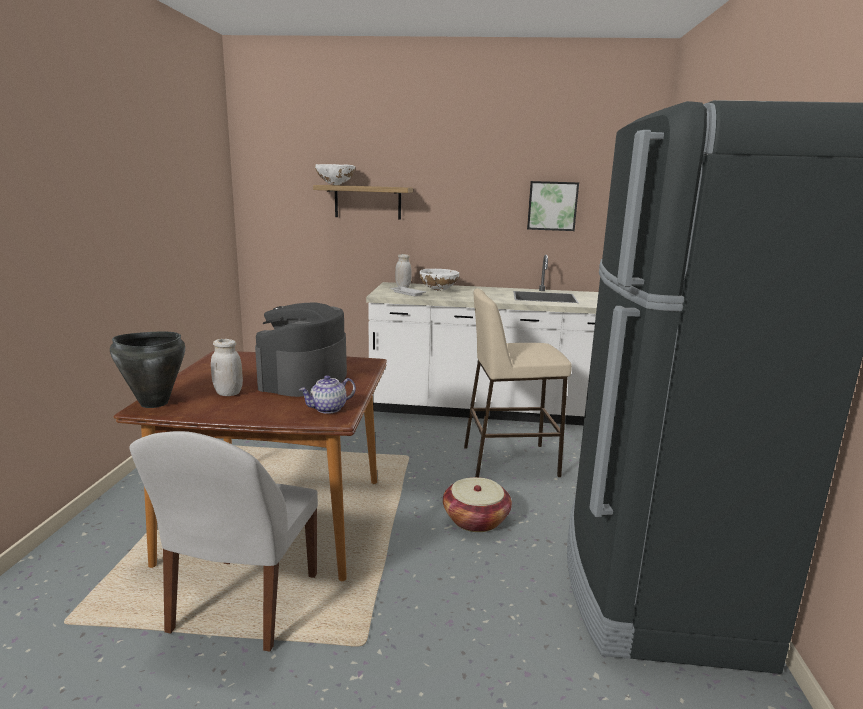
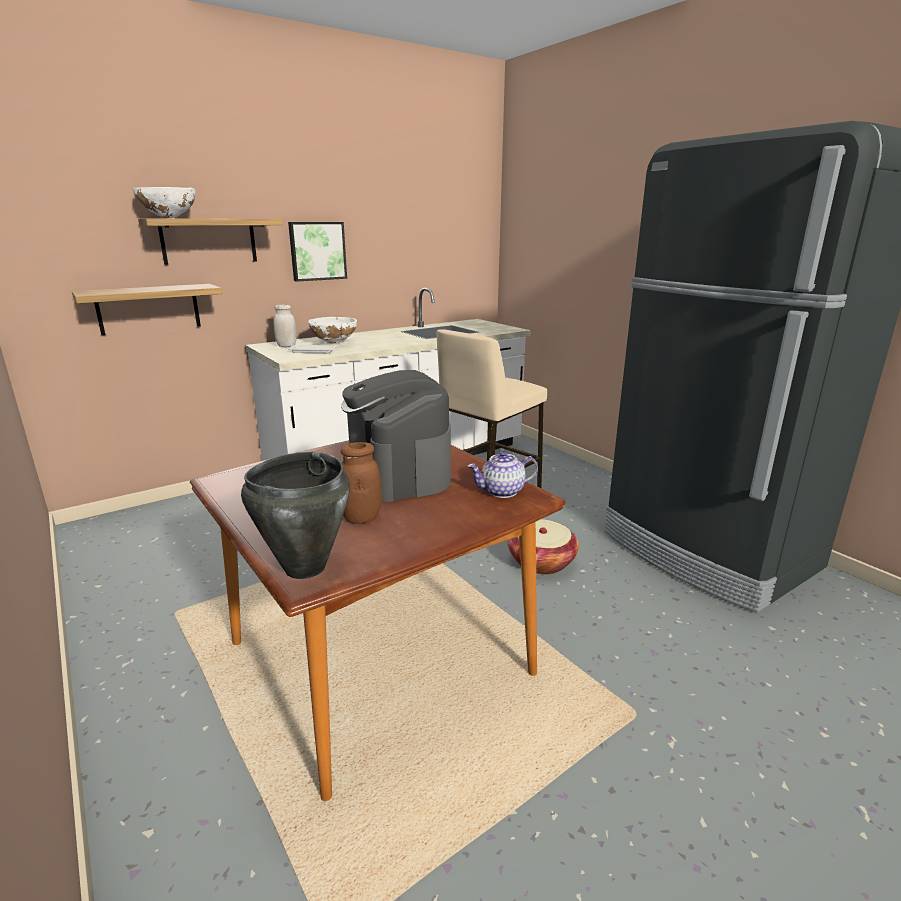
camera: 40 degrees left, 5 degrees up
white chair [130,431,318,652] -> none
white jar [211,339,243,396] -> brown jar [341,442,382,524]
teapot [299,375,356,414] -> teapot turned 60 degrees clockwise [468,451,538,498]
picture [527,181,579,231] -> picture moved to [288,222,347,282]
none -> shelf [72,284,223,335]

